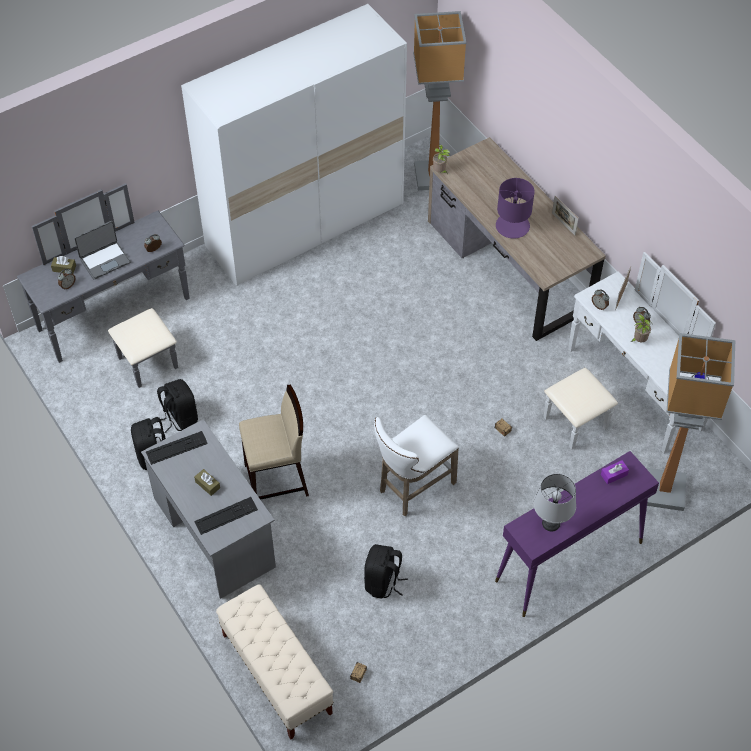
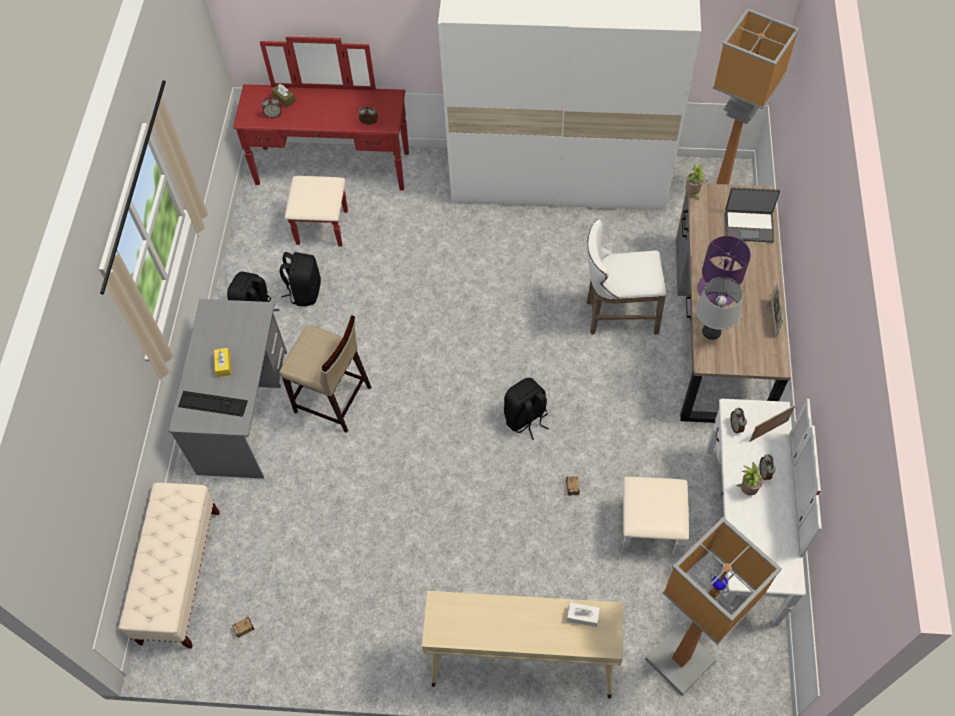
camera: 40 degrees right, 5 degrees up
grey dresser [17,183,190,388] -> red dresser [233,36,409,247]
laptop [74,221,131,280] -> laptop moved to [725,187,780,242]
keyboard [146,431,208,465] -> none
brown tissue box [194,469,220,496] -> yellow tissue box [214,348,231,377]
black backpack [364,544,408,599] -> black backpack moved to [504,378,549,440]
white stool [374,415,459,516] -> white stool moved to [586,219,666,335]
purple console table [495,451,659,617] -> beige console table [422,591,623,699]
grey table lamp [534,474,576,531] -> grey table lamp moved to [696,277,743,340]
purple tissue box [601,460,629,484] -> white tissue box [567,602,600,627]

